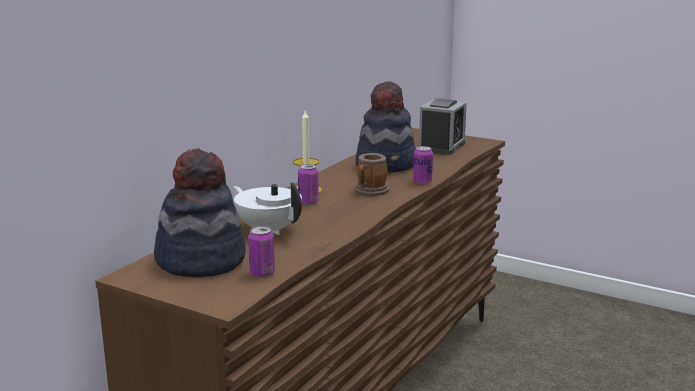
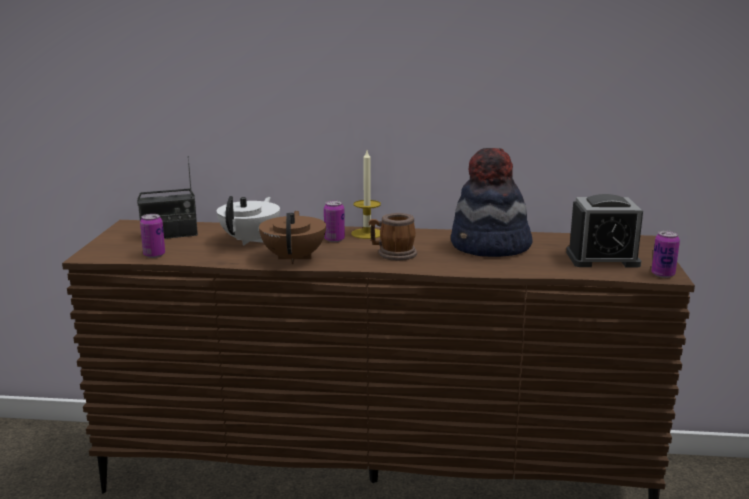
camera: 65 degrees right, 0 degrees up
hat [154,148,246,277] -> radio [137,156,198,239]
can [413,146,433,184] -> can moved to [651,231,680,278]
none -> brown teapot [259,211,326,264]

